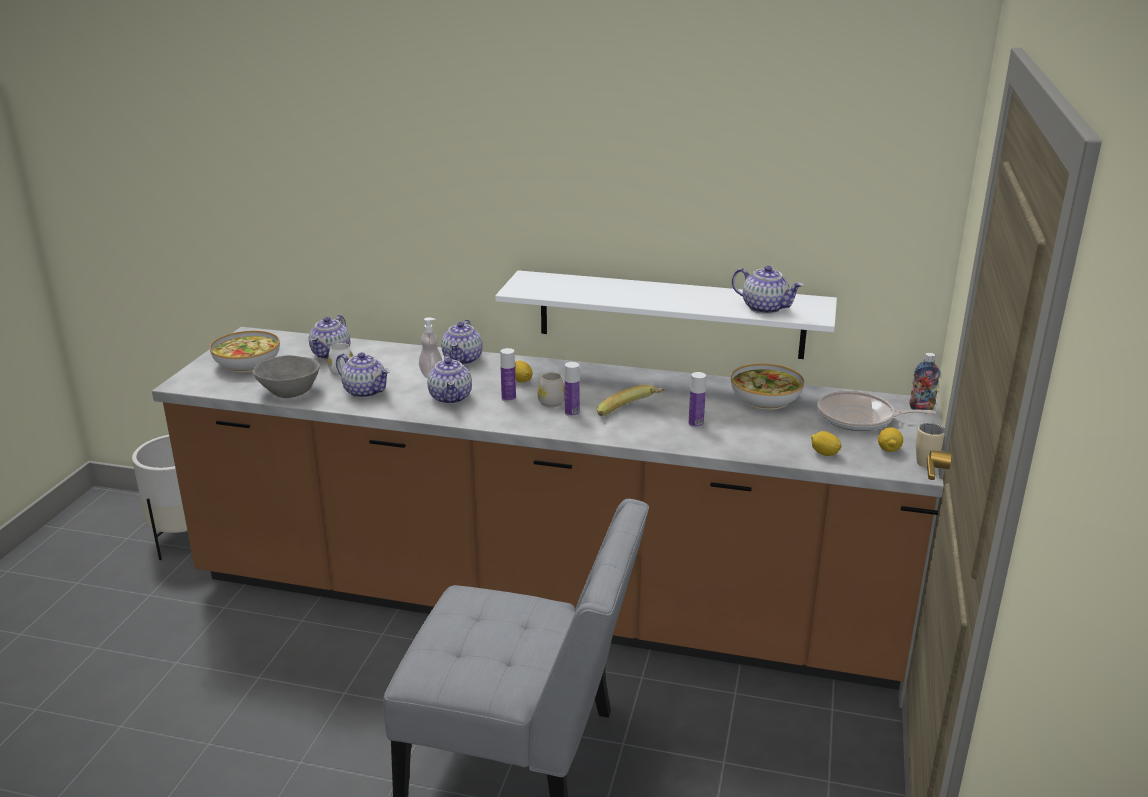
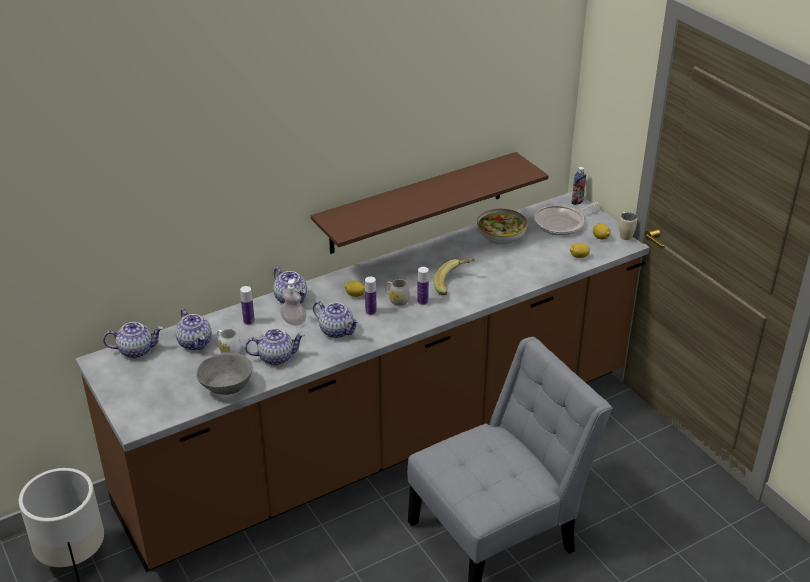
camera: 45 degrees left, 10 degrees up
bowl [210,331,280,372] -> none
white shelf [495,270,837,359] -> brown shelf [311,152,549,254]
bottle [688,372,706,428] -> bottle moved to [240,286,255,325]
teapot [732,266,803,314] -> teapot moved to [103,322,163,358]

